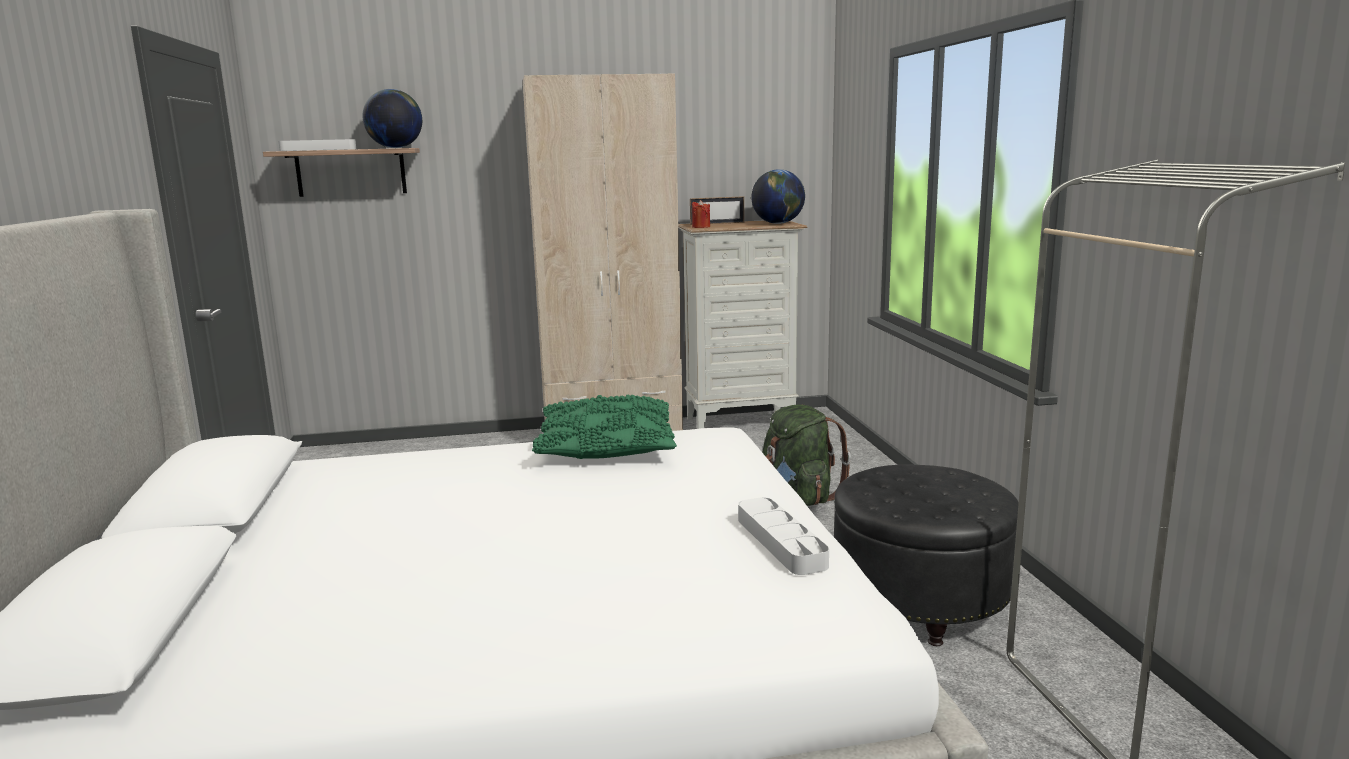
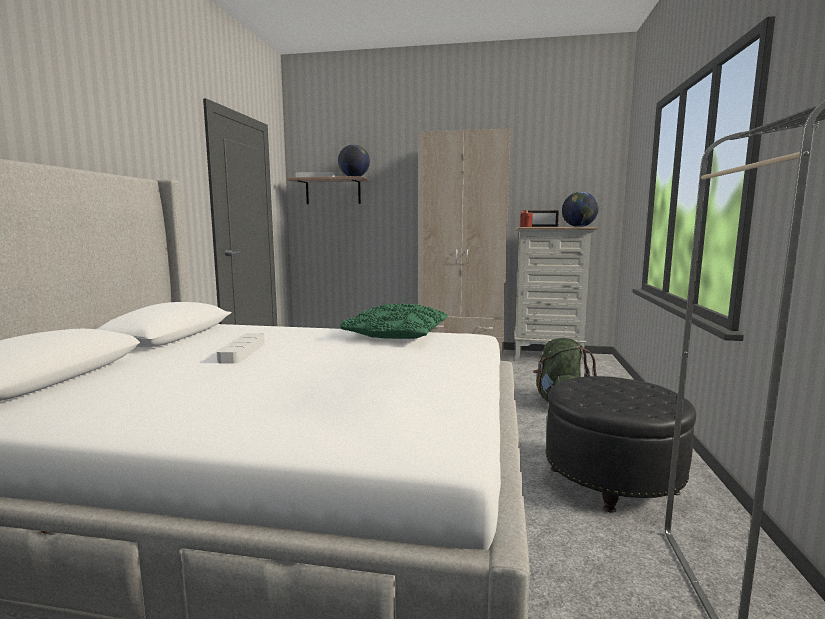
camera: 20 degrees right, 5 degrees down
grey tray [738,497,829,575] -> grey tray moved to [217,333,265,364]

